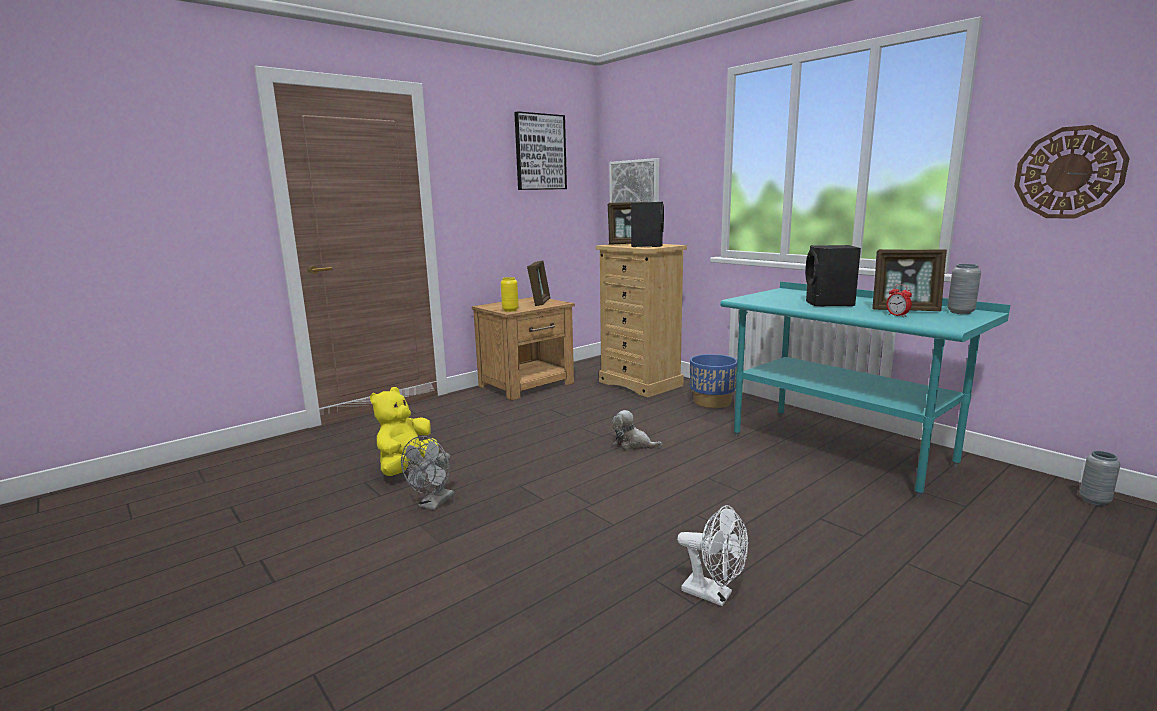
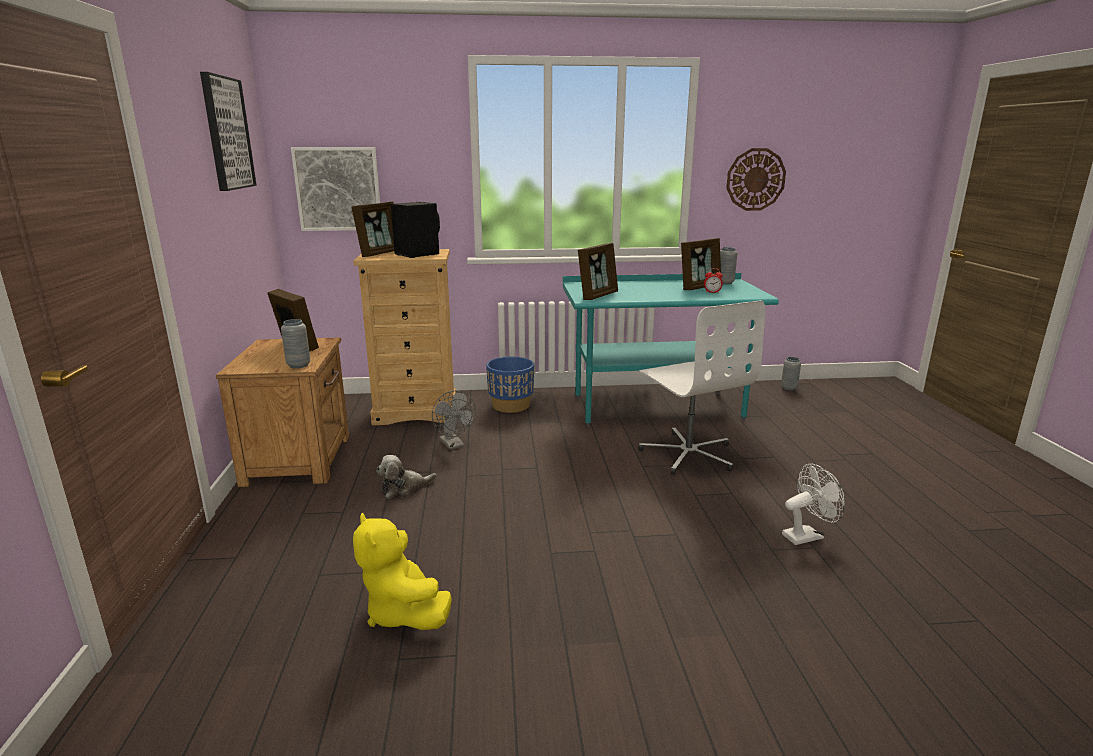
camera: 55 degrees left, 5 degrees up
grey fan [401,436,454,510] -> grey fan moved to [432,390,476,450]
yellow vase [501,277,519,312] -> grey vase [281,319,310,368]
plush toy [612,410,662,450] -> plush toy moved to [377,455,437,499]
black speaker [805,245,861,306] -> none
none -> picture frame [578,243,618,300]
none -> white office chair [638,300,765,475]

